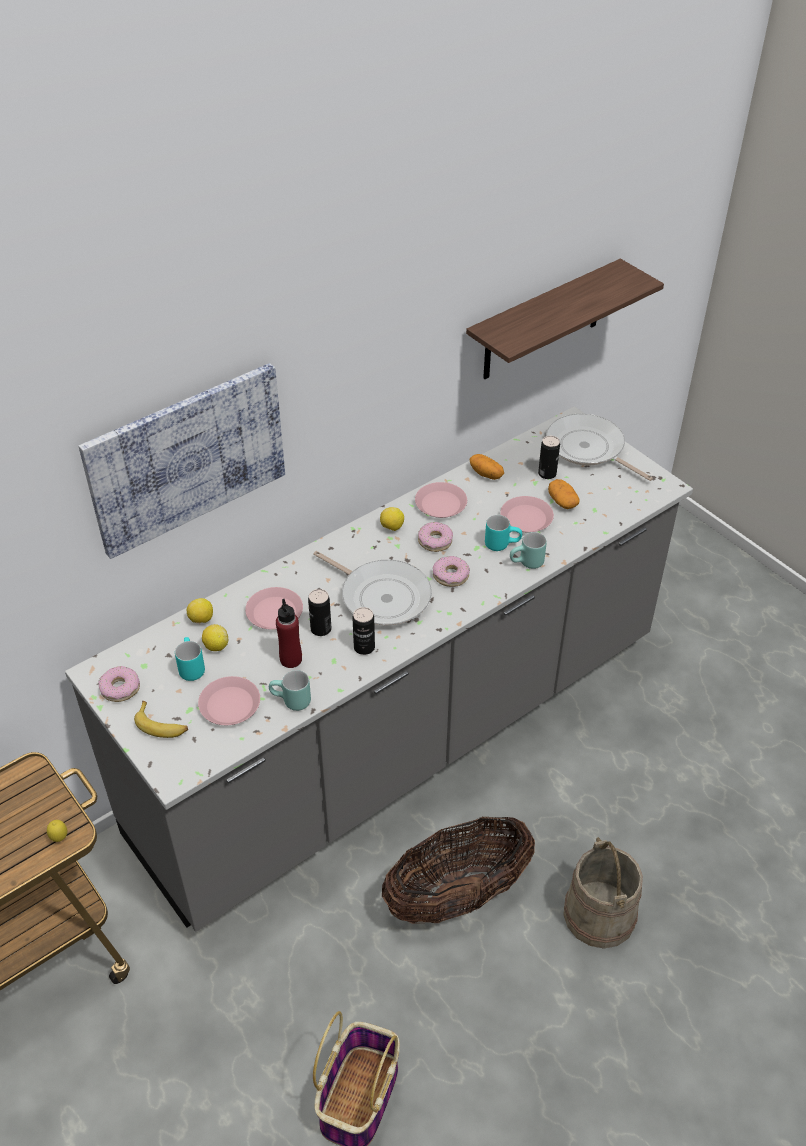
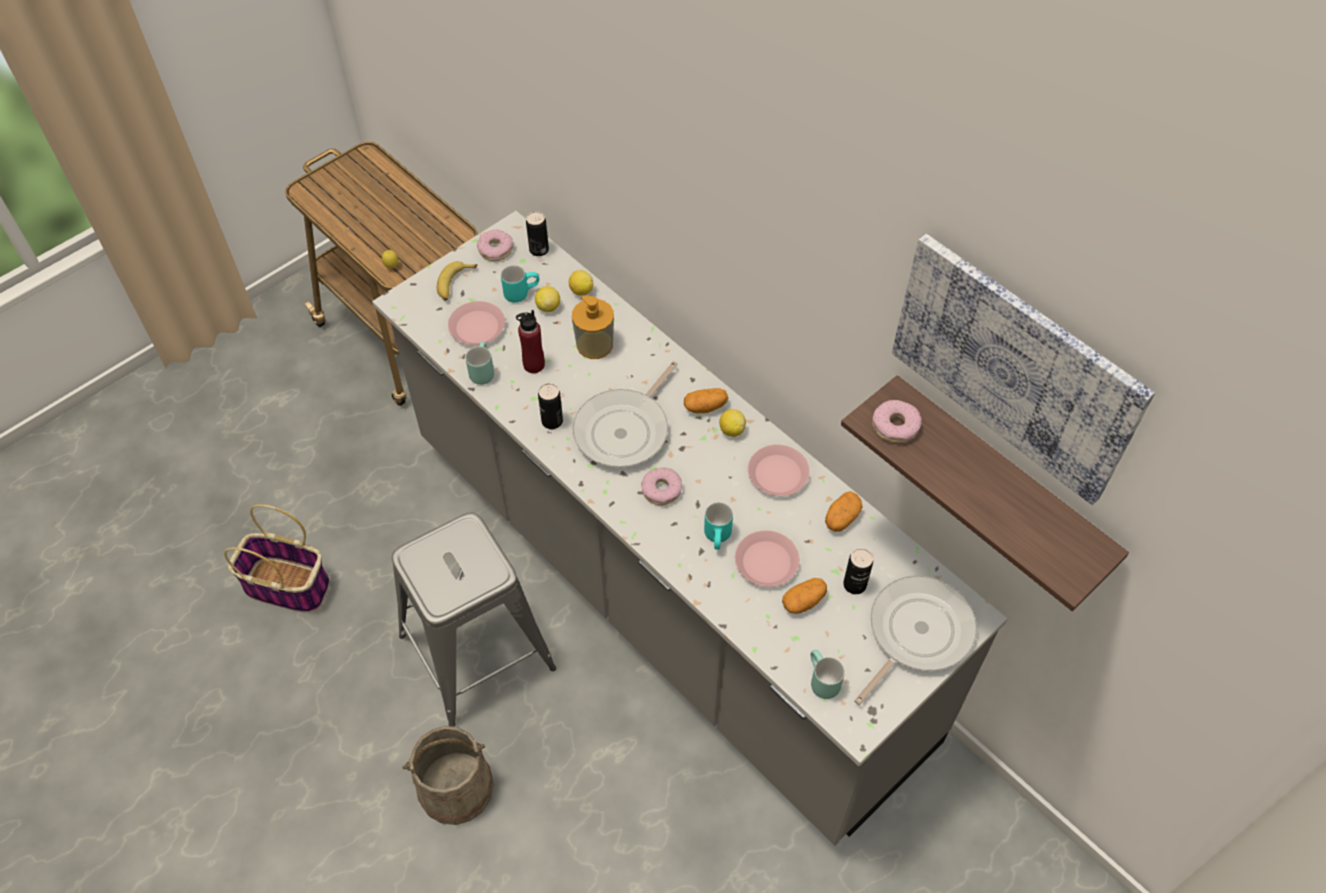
camera: 85 degrees right, 10 degrees up
picture [79,363,285,559] -> picture moved to [892,234,1155,505]
pink plate [245,587,303,630] -> soap dispenser [572,296,614,359]
can [308,589,331,636] -> can moved to [526,211,549,256]
basket [382,817,535,924] -> grey stool [392,513,556,727]
donut [418,522,453,552] -> donut moved to [872,400,922,443]
turquoise mug [510,532,547,569] -> turquoise mug moved to [811,650,845,699]
none -> potato [684,388,728,413]

